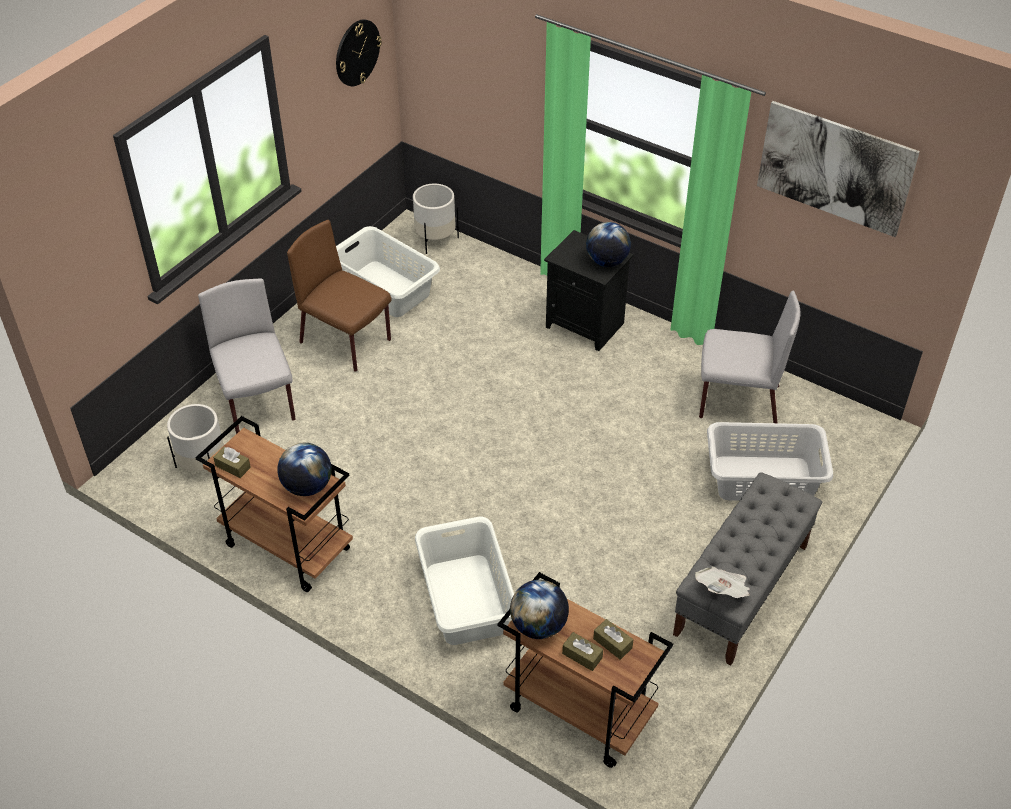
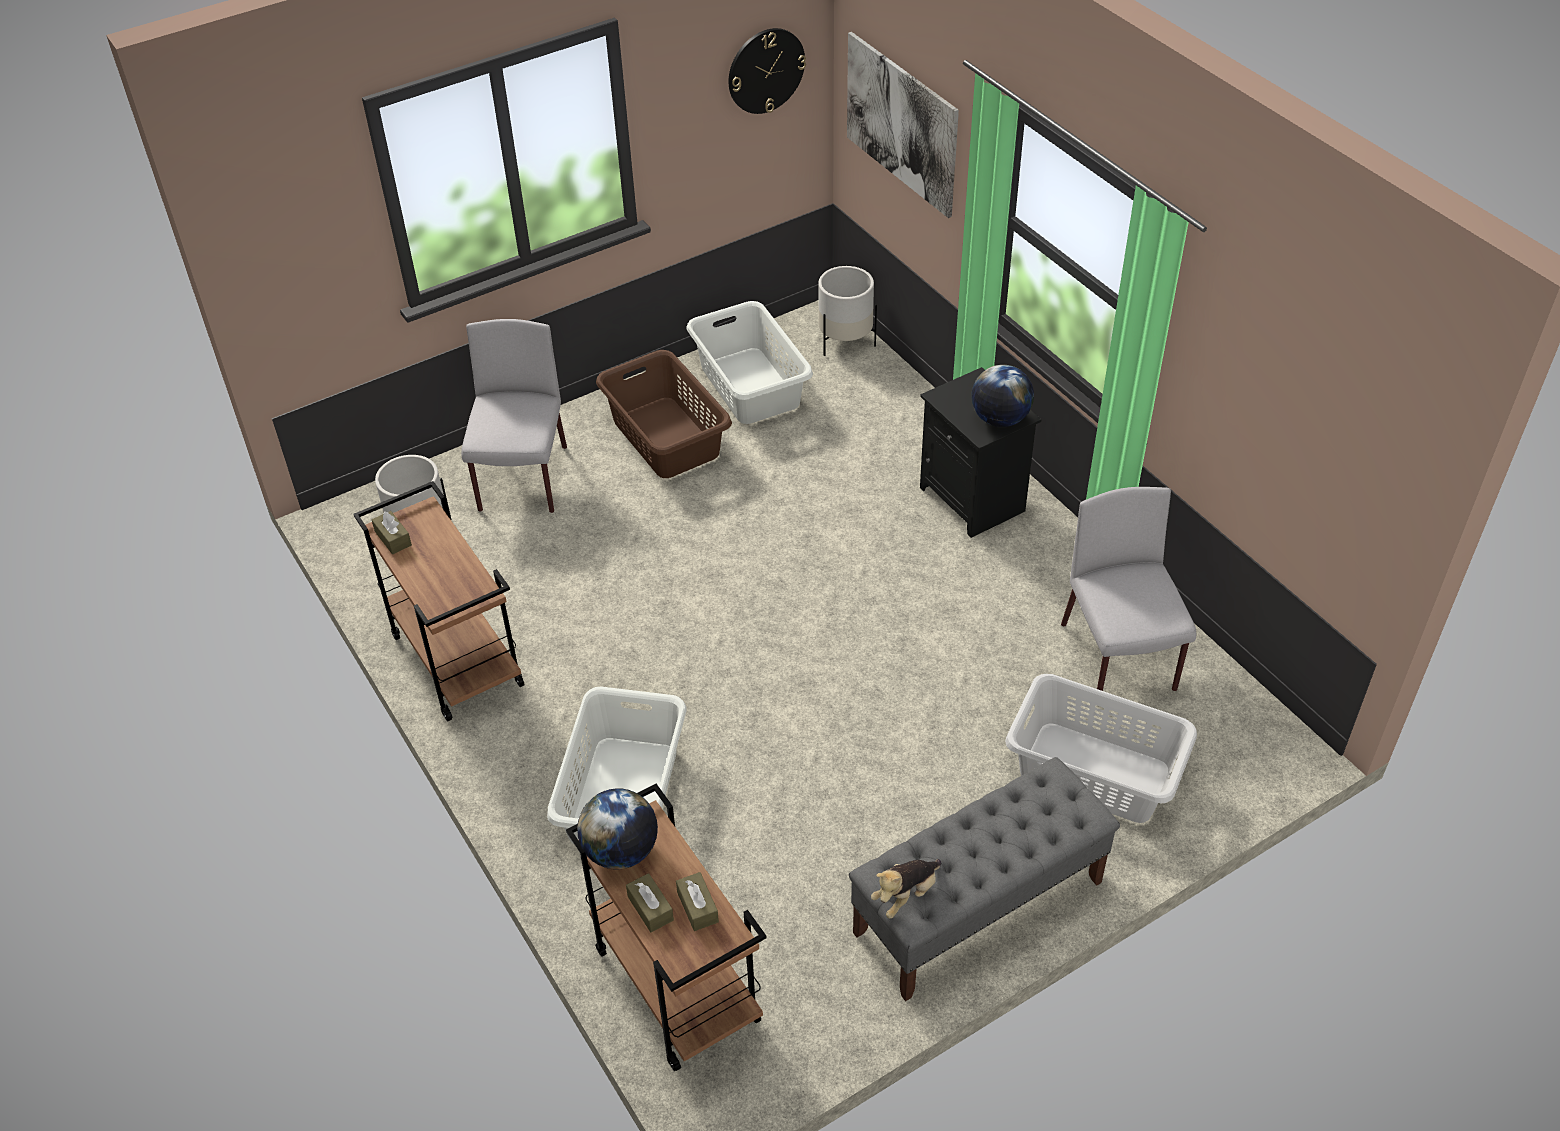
camera: 25 degrees right, 0 degrees up
globe [277,443,331,496] -> none
brown chair [287,220,392,372] -> brown laundry basket [596,350,732,478]
newspaper [695,566,749,598] -> plush toy [871,859,941,919]
grey chair [699,291,801,423] -> grey chair turned 135 degrees counterclockwise [1061,487,1196,691]
picture [757,101,920,237] -> picture moved to [847,32,959,218]

